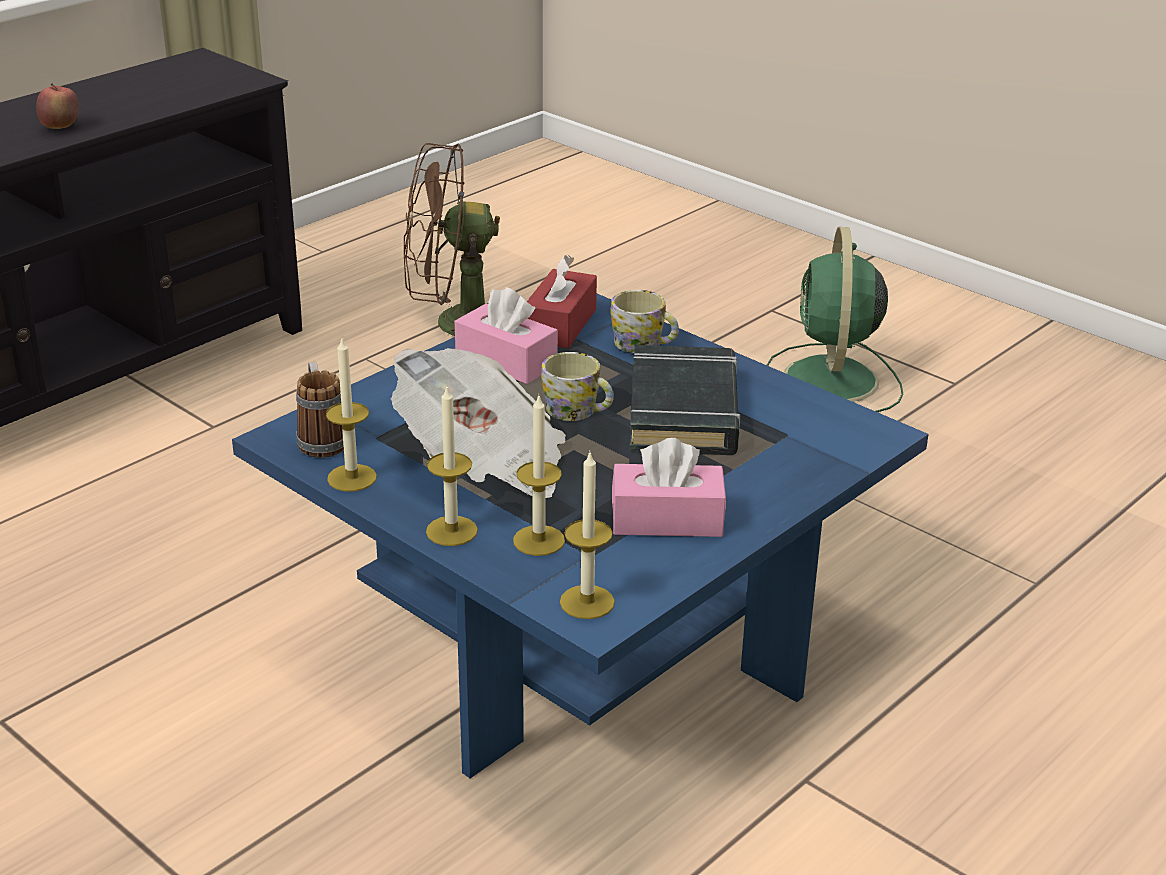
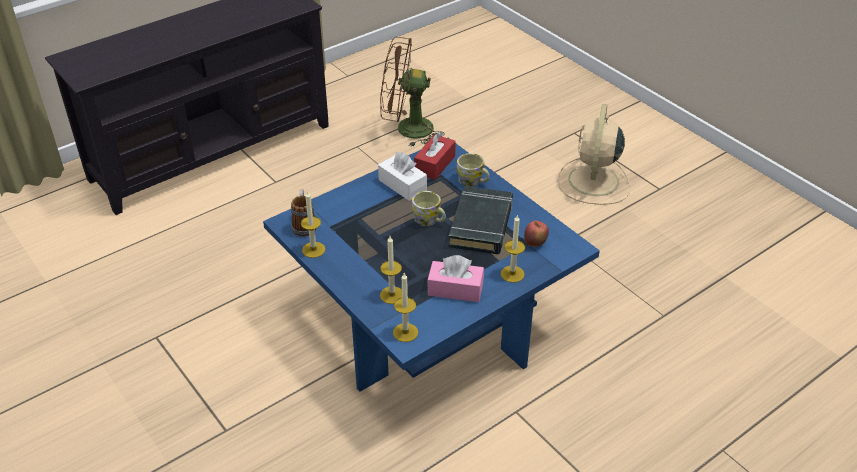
camera: 10 degrees right, 10 degrees up
apple [36,83,79,129] -> apple moved to [524,221,549,247]
newspaper [391,348,566,498] -> none
candle [426,387,478,546] -> candle moved to [501,214,525,283]
pink tissue box [455,287,558,384] -> white tissue box [378,152,427,201]
green fan [767,227,903,412] -> beige fan [558,104,630,205]

